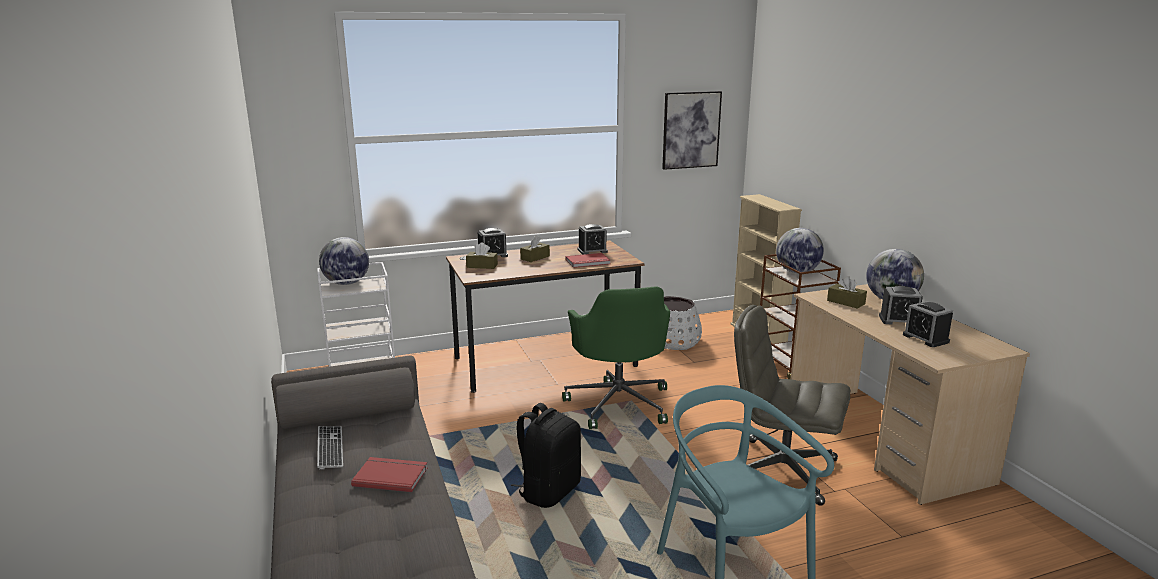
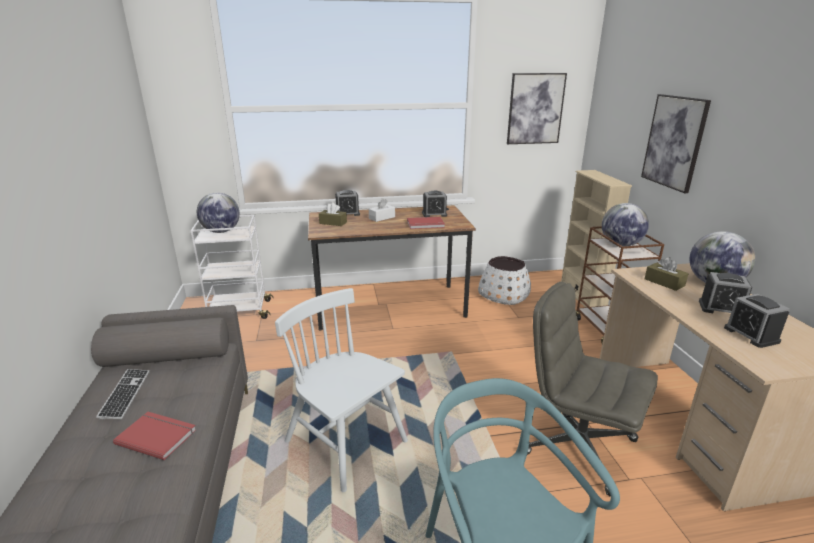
camera: 10 degrees right, 5 degrees up
black backpack [511,403,581,508] -> white chair [275,288,408,492]
brown tissue box [520,235,550,262] -> white tissue box [369,198,395,222]
green office chair [562,286,670,429] -> none
none -> picture [641,94,711,193]

